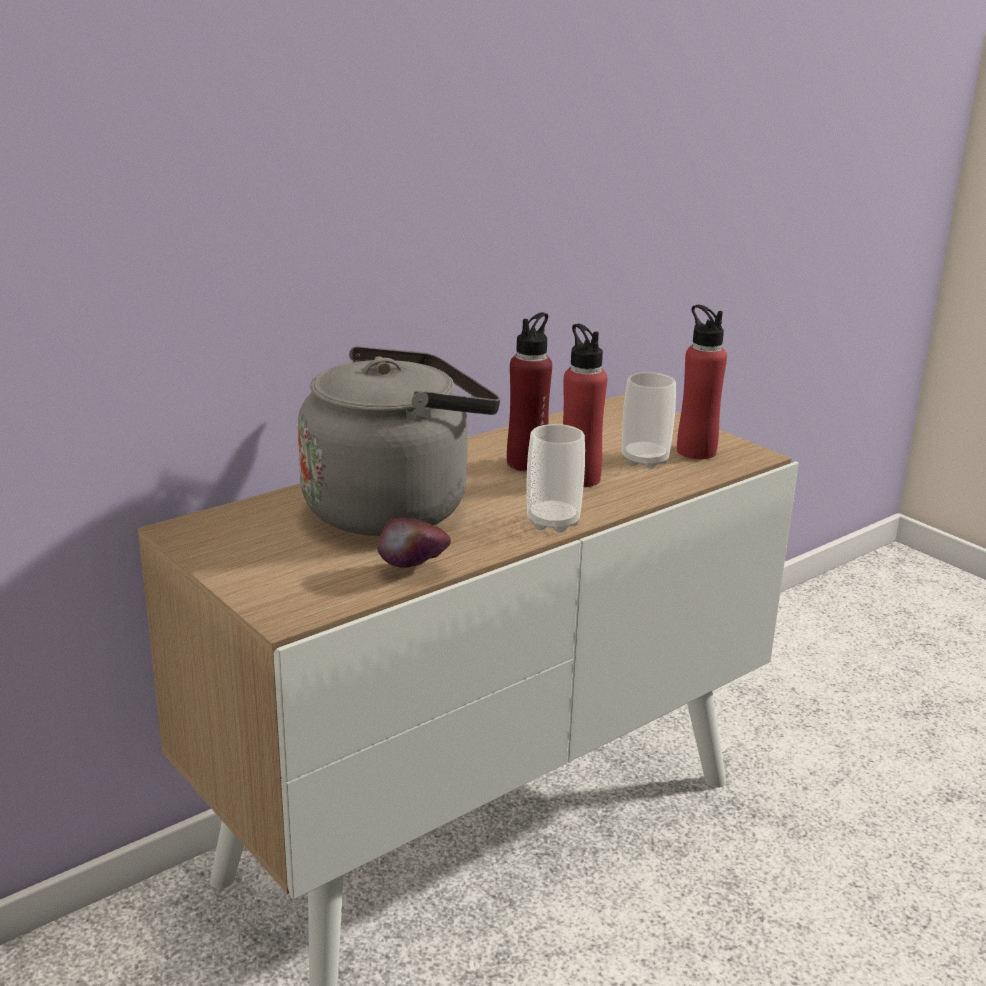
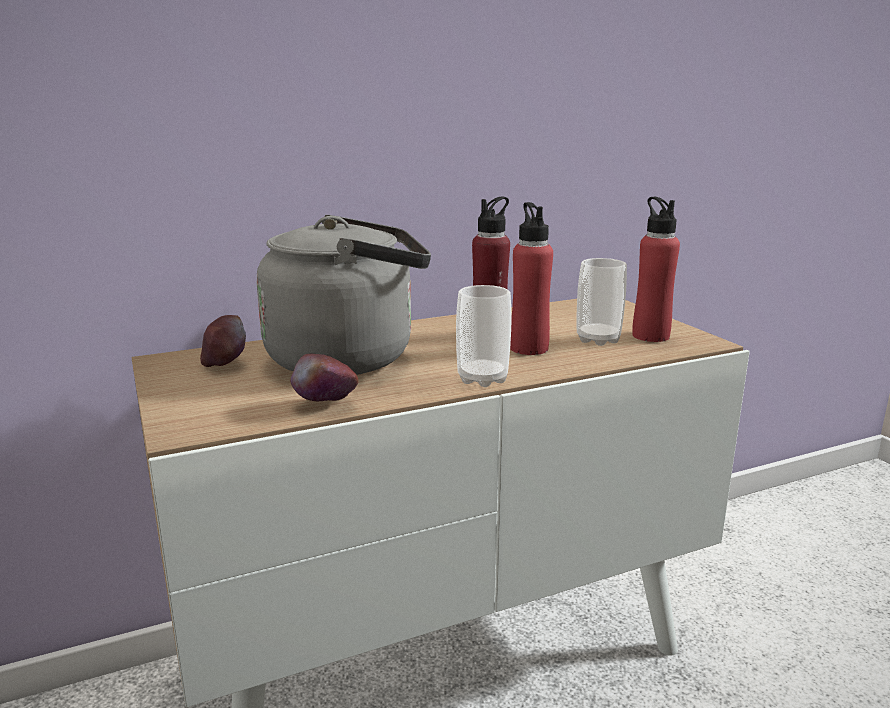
camera: 15 degrees right, 5 degrees down
none -> apple [200,315,246,367]

